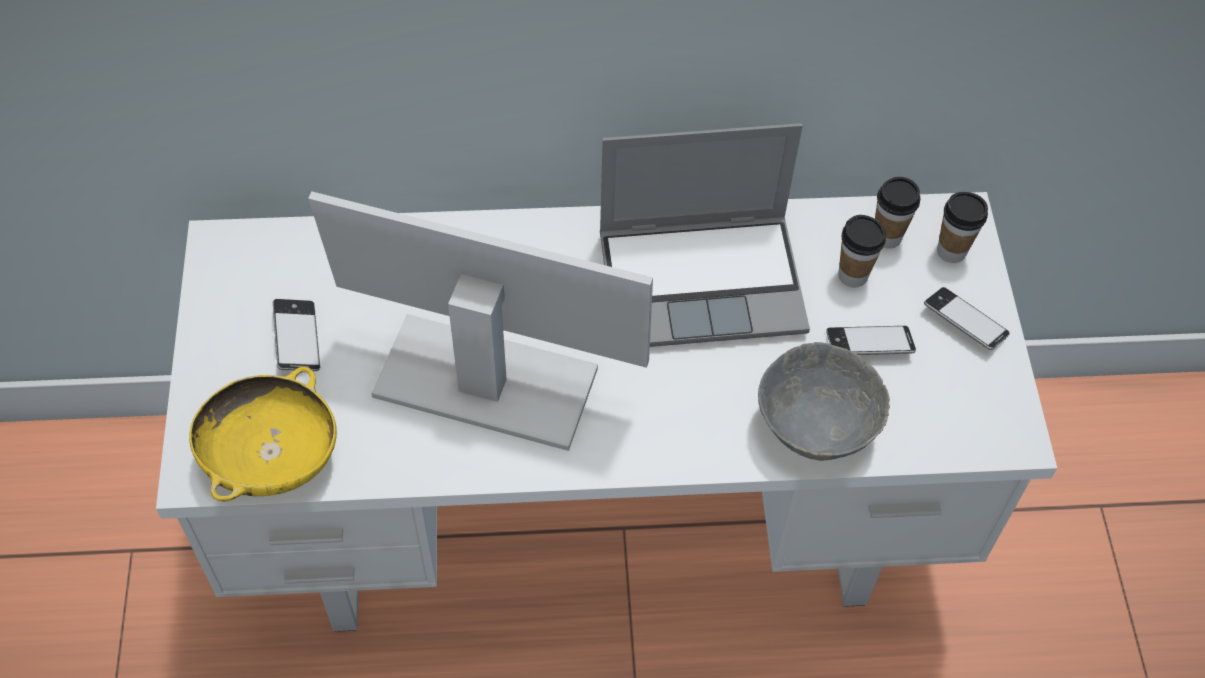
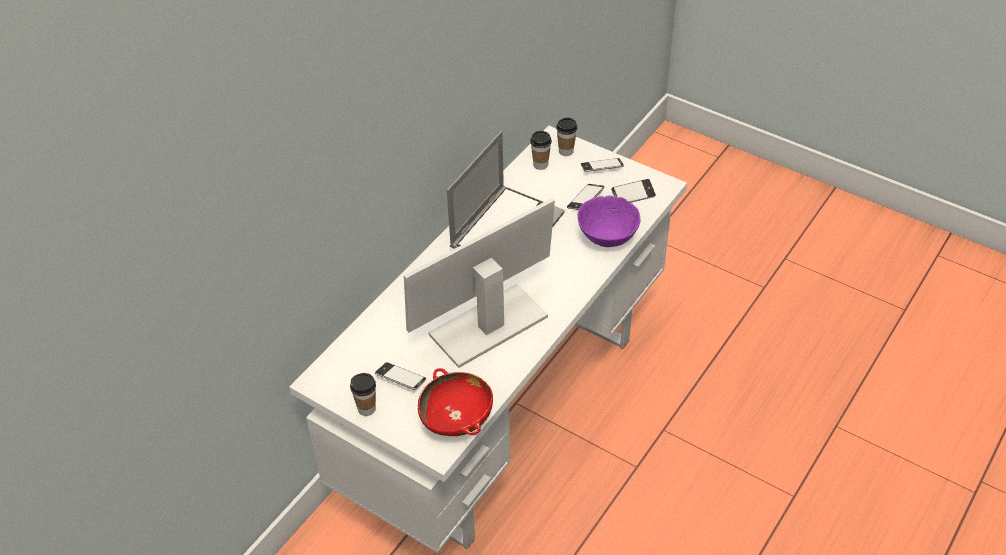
camera: 50 degrees left, 10 degrees down
yellow bowl [189,367,337,502] -> red bowl [418,368,493,436]
grey bowl [758,342,890,461] -> purple bowl [577,196,641,247]
cup [838,215,886,287] -> cup moved to [350,373,376,416]
none -> phone [611,179,656,202]

